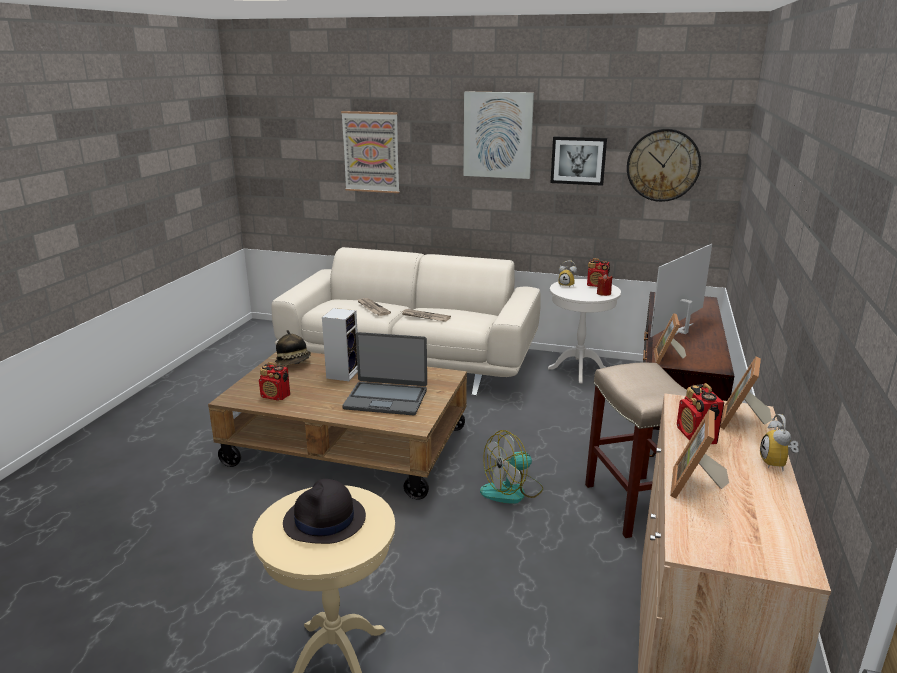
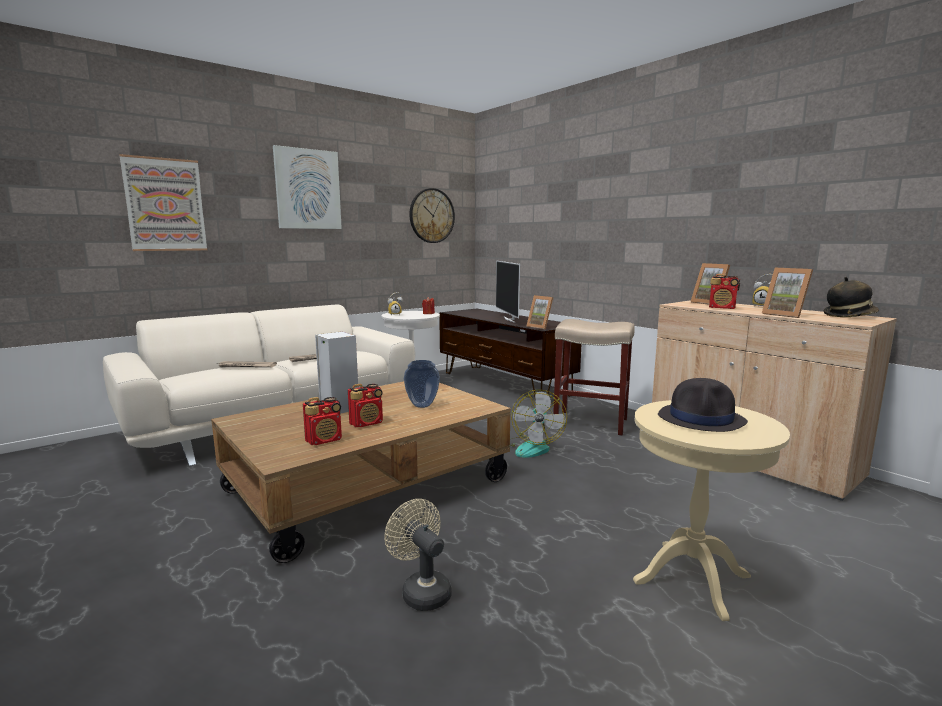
camera: 55 degrees left, 10 degrees down
hat [275,330,311,365] -> hat moved to [824,277,879,317]
laptop [342,332,427,415] -> vase [404,360,440,408]
picture [551,136,607,186] -> none
radio [587,258,610,287] -> radio moved to [348,384,383,427]
none -> beige fan [384,499,452,611]

